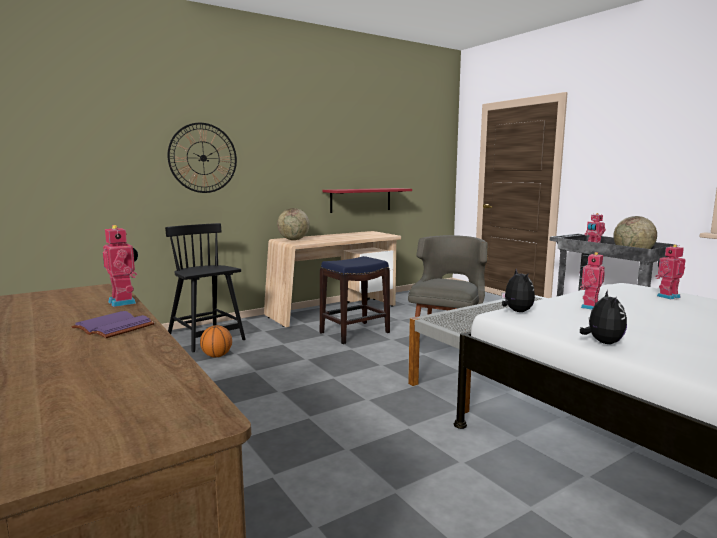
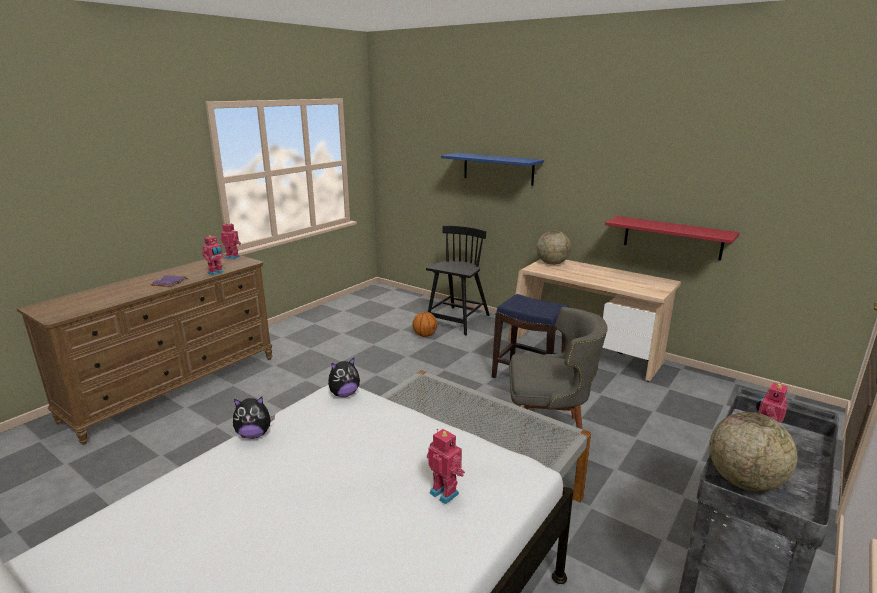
camera: 70 degrees right, 10 degrees up
wall clock [167,123,237,193] -> blue shelf [441,153,544,186]
toy robot [580,252,605,310] -> toy robot moved to [220,223,241,259]

